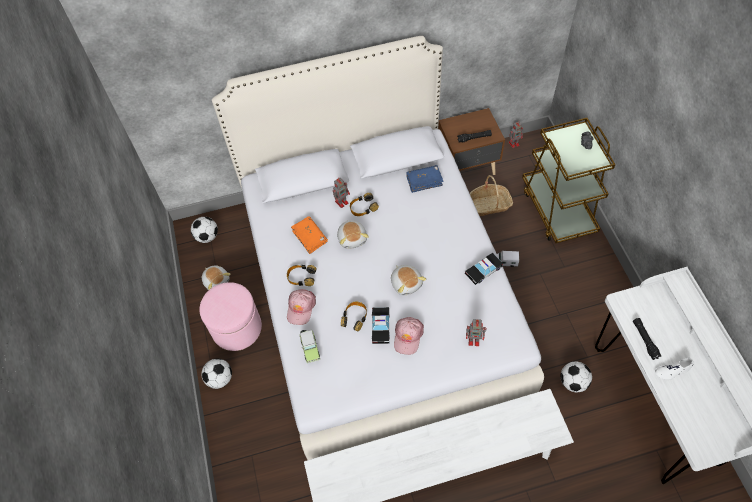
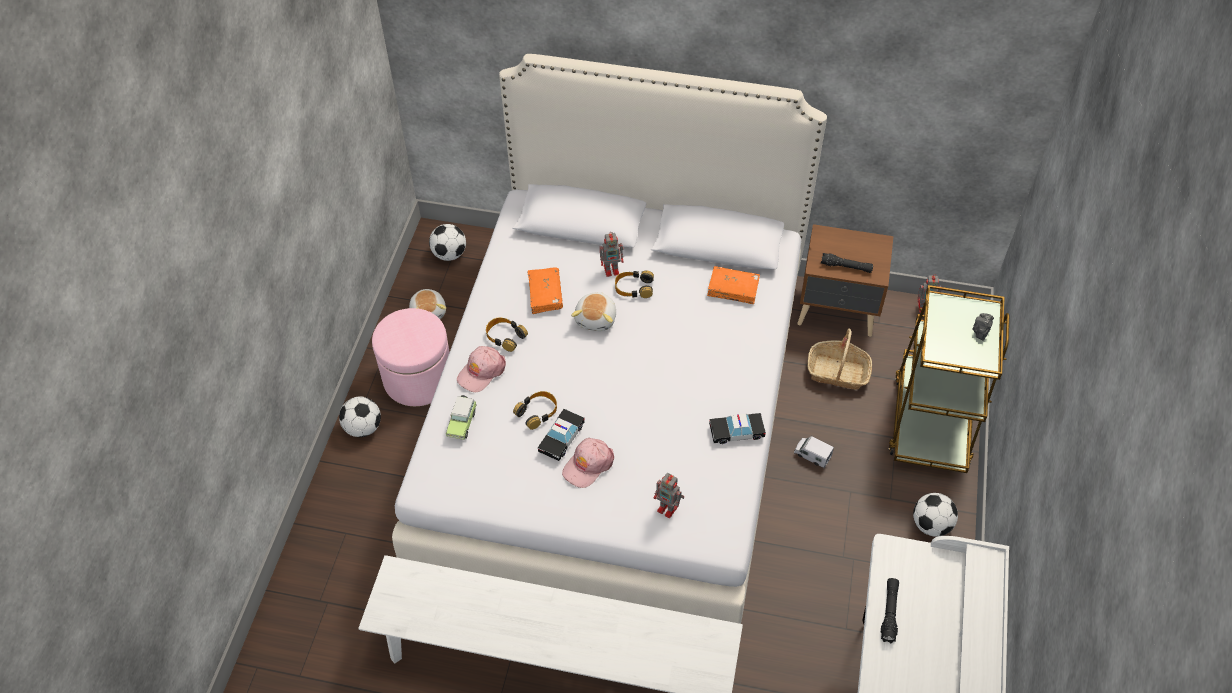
camera: 25 degrees right, 5 degrees down
plush toy [391,265,426,295] -> none
blue book [406,165,444,193] -> orange book [707,266,760,304]
football [561,361,592,392] -> football moved to [913,493,958,537]
white shoe [655,358,694,380] -> none

